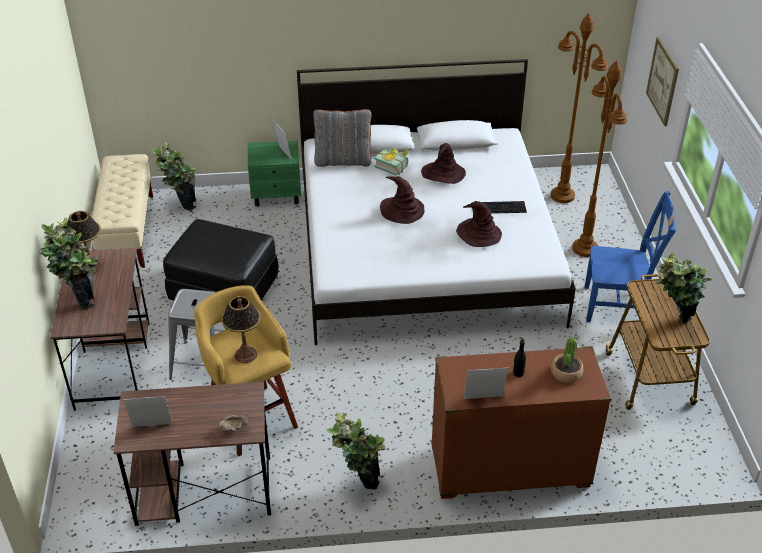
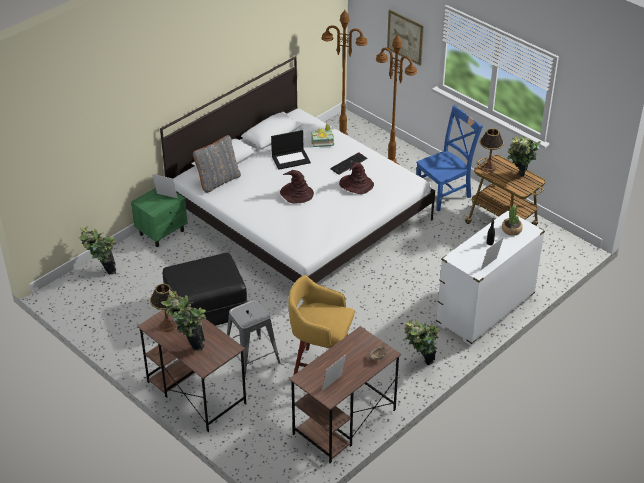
camera: 40 degrees left, 0 degrees up
beige bench [92,154,153,268] -> none
table lamp [221,296,261,363] -> table lamp moved to [480,128,504,172]
book [374,148,408,176] -> book moved to [312,124,334,147]
brown hat [421,143,466,184] -> laptop [271,130,311,170]
brown dresser [431,346,611,499] -> white dresser [436,210,545,346]

